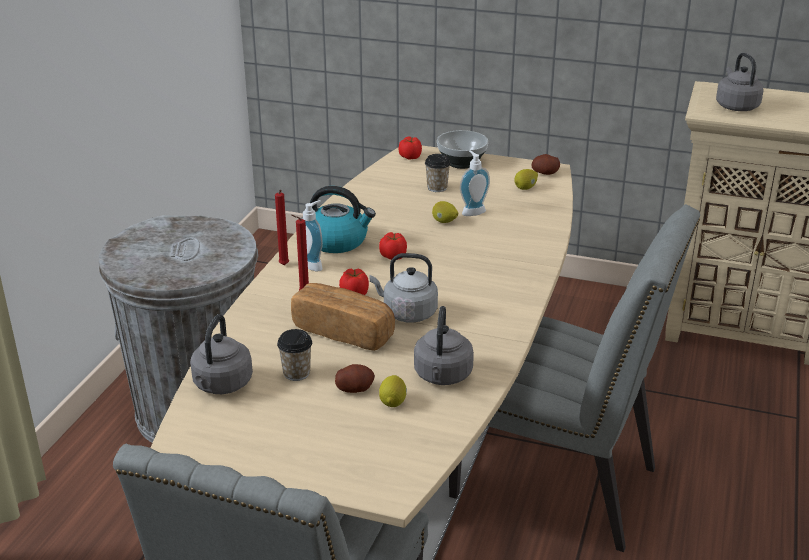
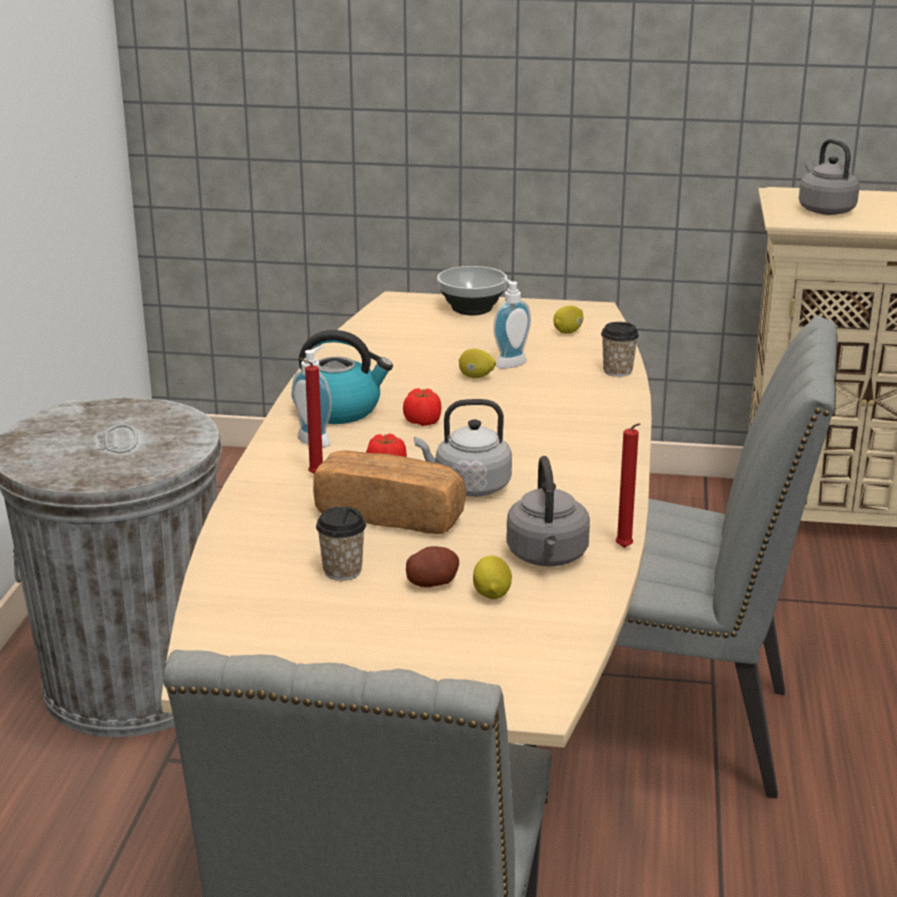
camera: 10 degrees left, 5 degrees down
grey kettle [190,314,253,394] -> none
red candle [275,190,289,265] -> red candle moved to [616,423,640,548]
tomato [399,137,422,159] -> none
cup [425,154,451,192] -> cup moved to [601,322,639,377]
potato [531,154,560,175] -> none

